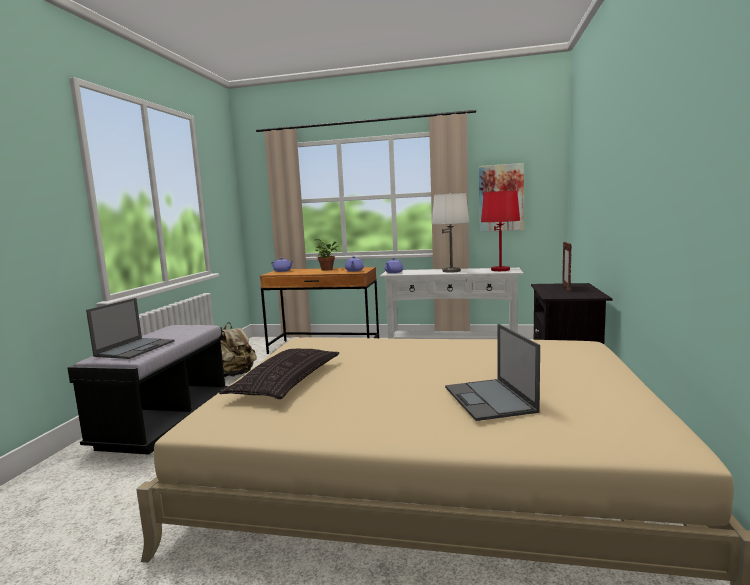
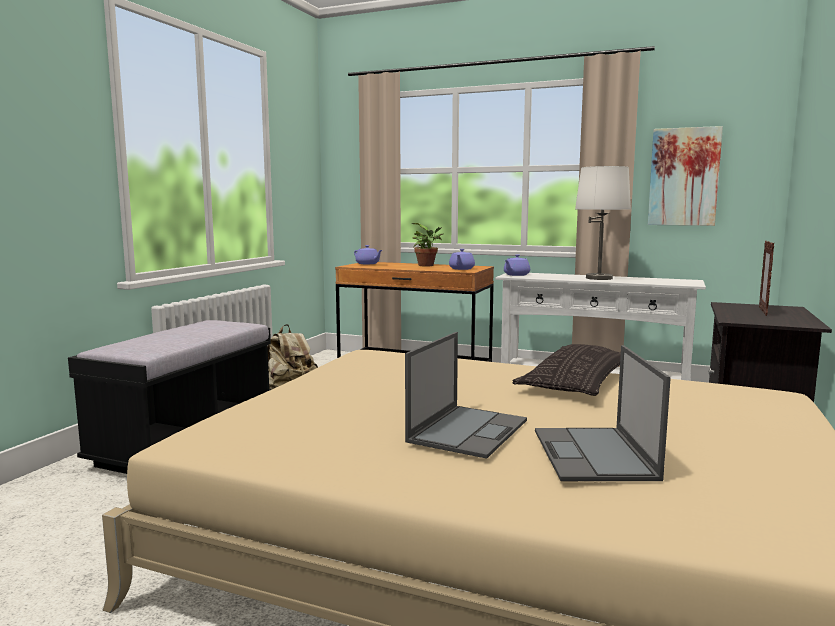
camera: 10 degrees right, 0 degrees up
laptop [86,298,174,359] -> laptop moved to [405,332,527,459]
pillow [219,349,339,399] -> pillow moved to [513,344,621,396]
red table lamp [481,190,520,271] -> none

